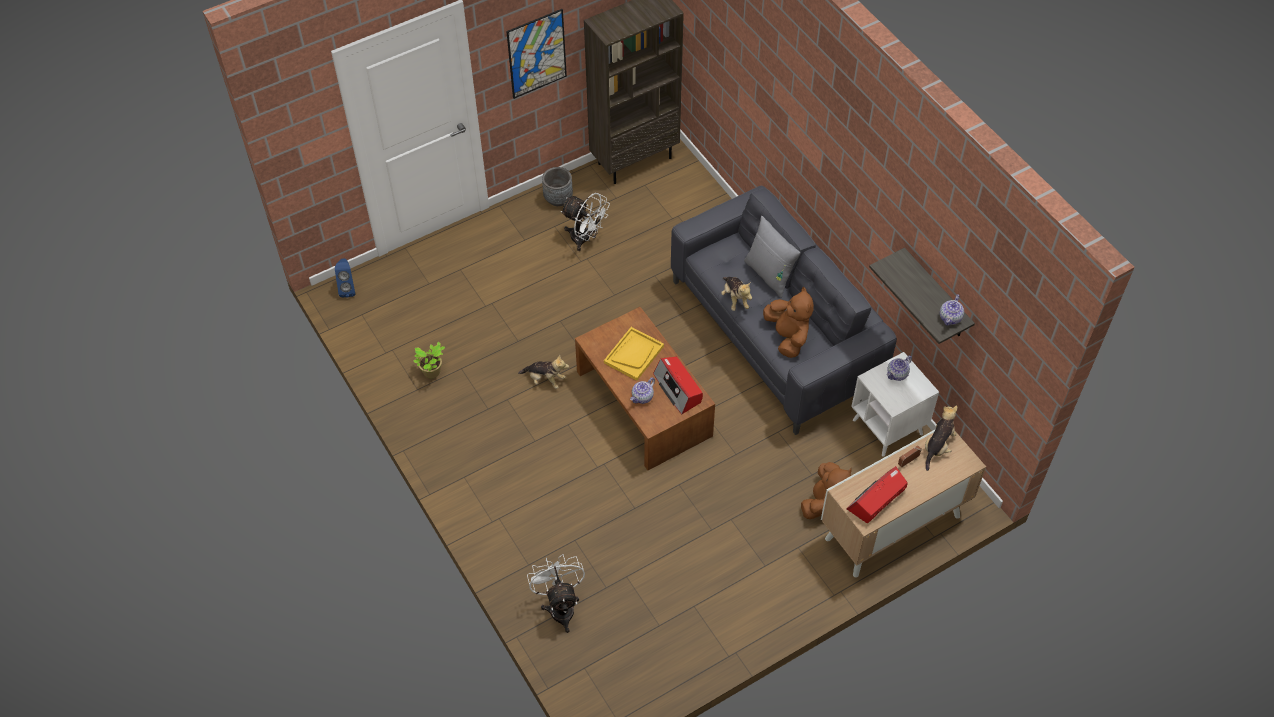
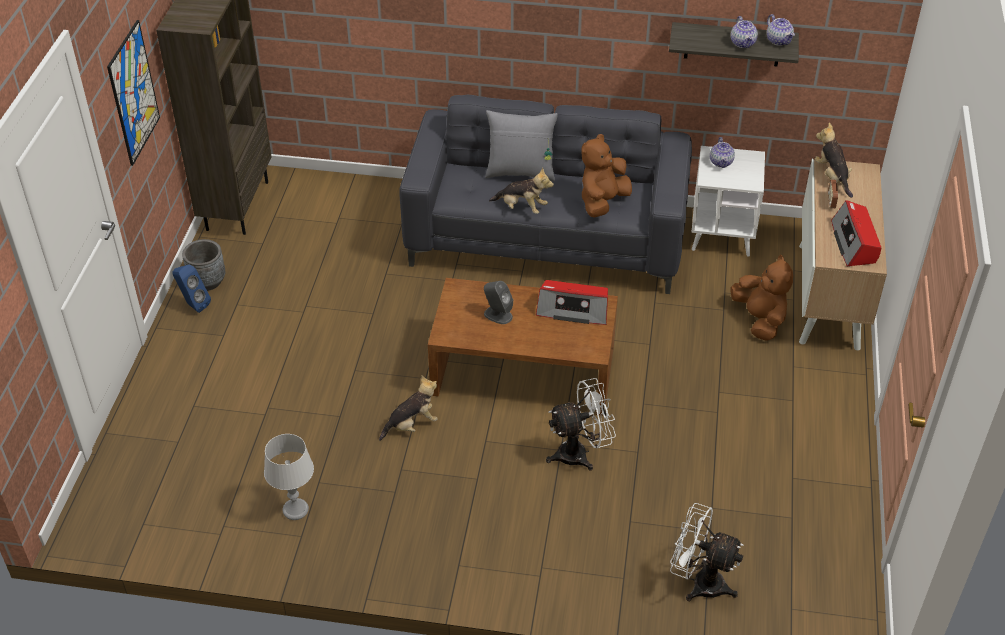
camera: 50 degrees left, 10 degrees down
blue speaker [335,259,355,297] -> blue speaker moved to [172,265,211,313]
potted plant [413,342,445,378] -> grey table lamp [264,434,314,520]
white fan [561,193,610,251] -> white fan moved to [546,378,616,471]
yellow tray [604,327,664,381] -> grey speaker [484,281,513,324]
teapot [630,378,655,404] -> teapot moved to [731,16,758,48]
brown plush toy [763,287,814,358] -> brown plush toy turned 75 degrees counterclockwise [581,134,632,218]

